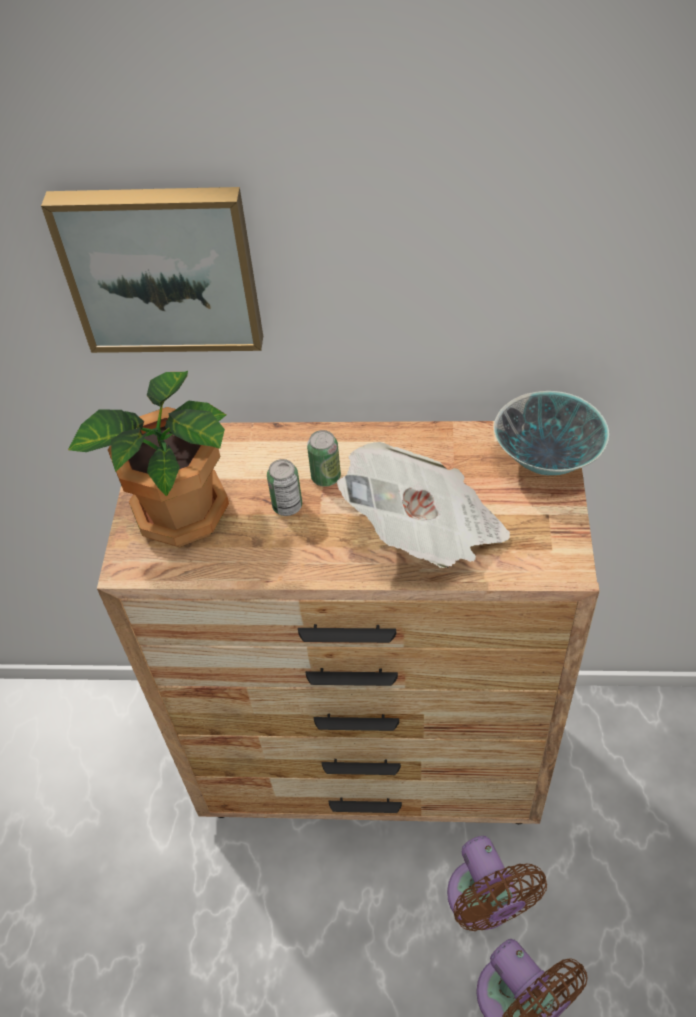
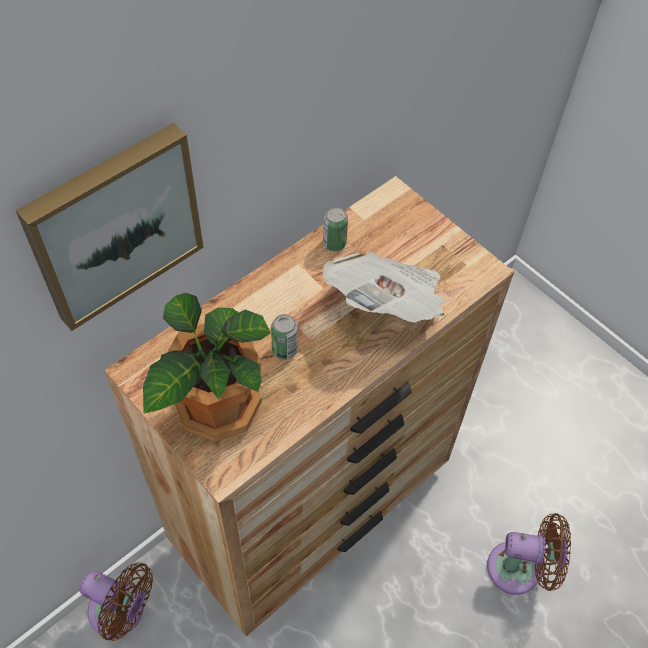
camera: 50 degrees left, 5 degrees up
can [307,430,341,487] -> can moved to [323,207,348,251]
brown fan [447,836,547,931] -> brown fan moved to [79,563,153,641]
bowl [494,391,609,475] -> none

